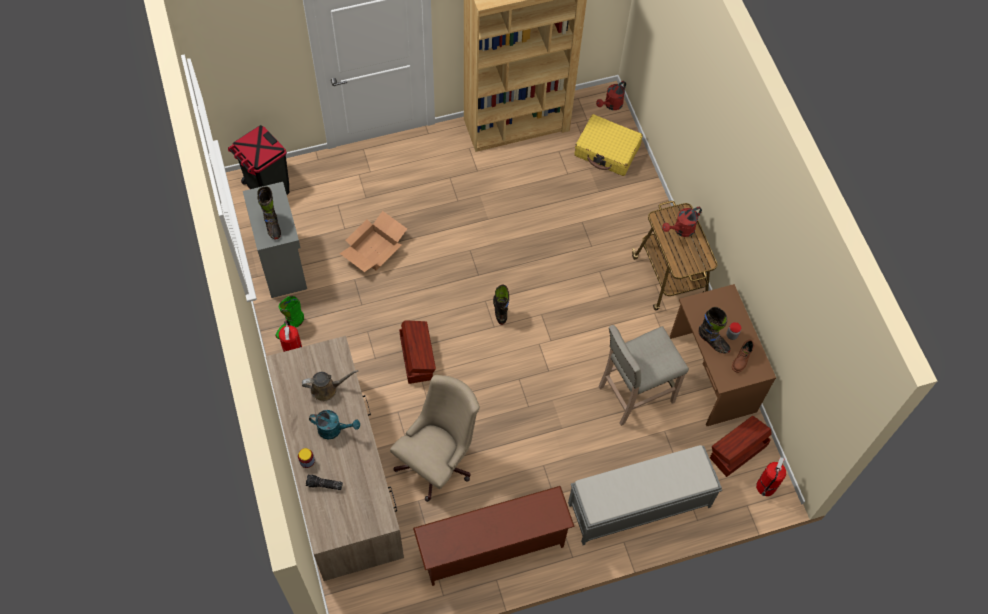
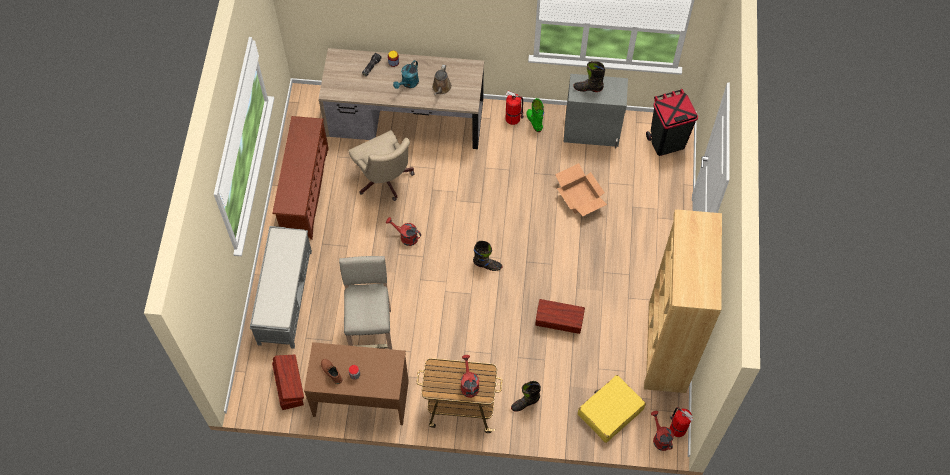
camera: 115 degrees right, 0 degrees up
brown storage box [399,321,436,384] -> brown storage box moved to [535,299,585,334]
black boot [699,307,731,354] -> black boot moved to [511,381,541,412]
fire extinguisher [756,457,786,496] -> fire extinguisher moved to [670,407,693,437]
none -> red watering can [386,217,421,246]

